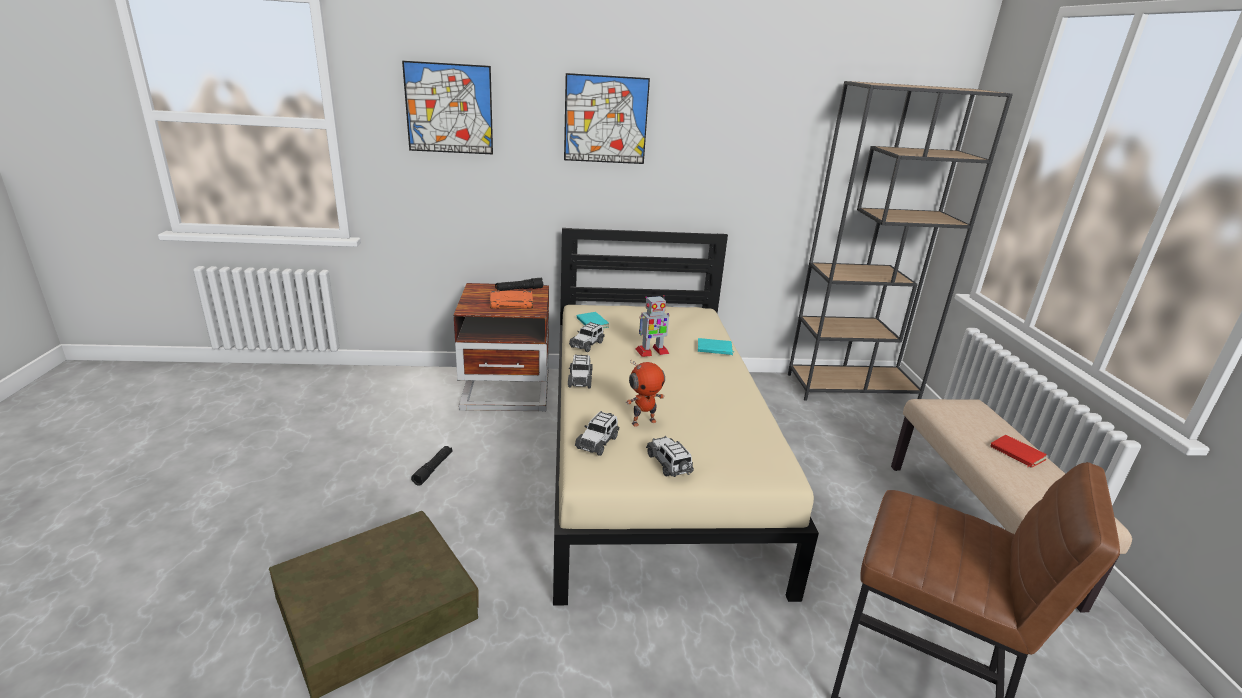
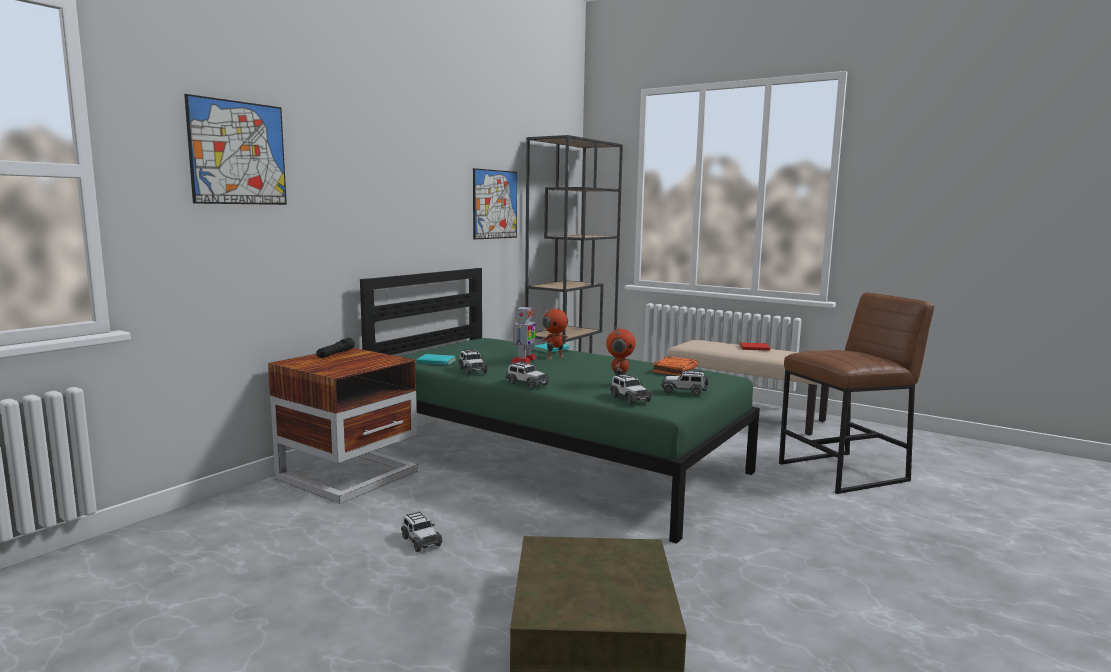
camera: 50 degrees left, 15 degrees down
black flashlight [411,446,452,486] -> toy car [401,511,443,552]
orange book [490,290,533,309] -> orange book moved to [652,356,698,376]
beige bed [553,228,819,606] -> green bed [360,268,760,544]
picture [564,73,650,164] -> picture moved to [473,168,517,240]
none -> toy robot [542,306,568,359]

